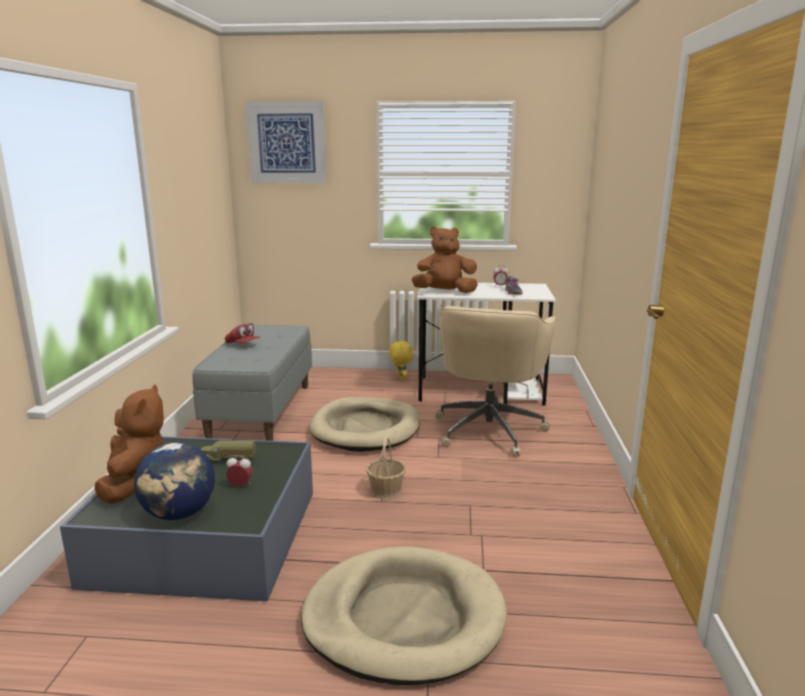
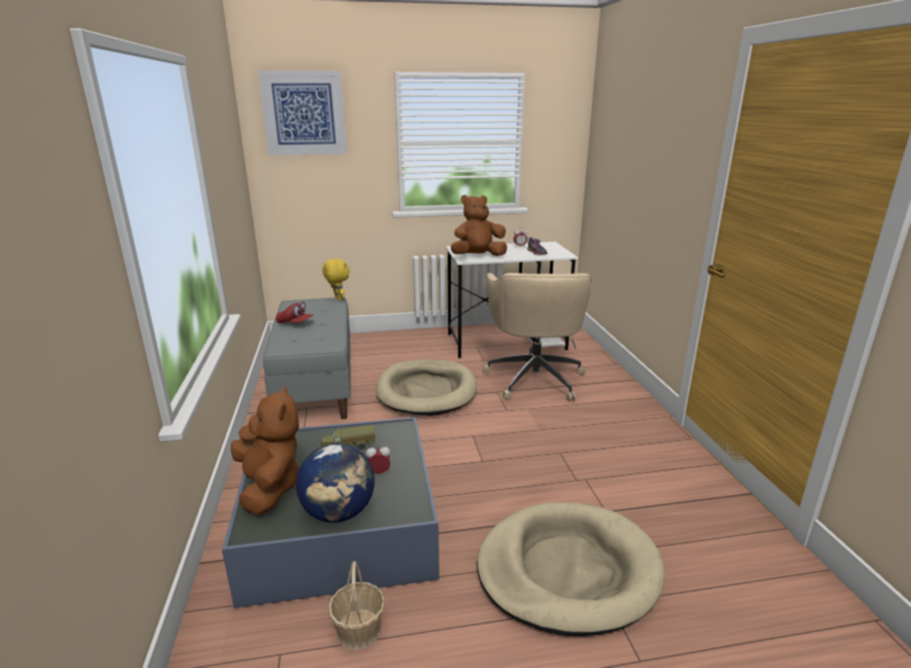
camera: 15 degrees left, 5 degrees up
basket [366,437,406,500] -> basket moved to [328,561,385,650]
yellow plush toy [389,340,414,381] -> yellow plush toy moved to [323,258,350,300]

